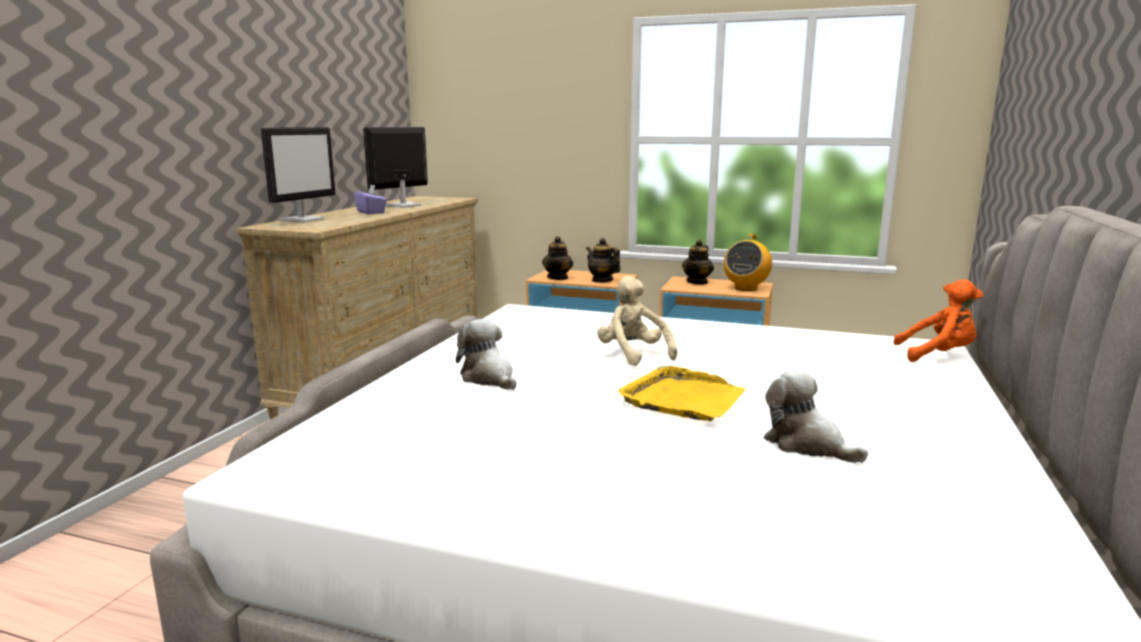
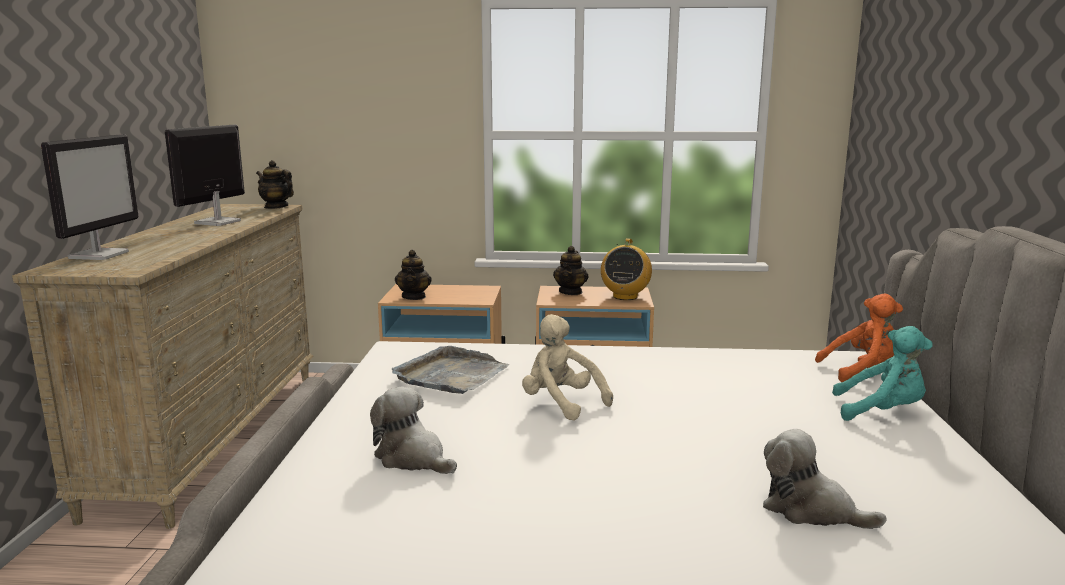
camera: 15 degrees left, 0 degrees up
purple tissue box [354,185,387,214] -> none
teapot [586,238,621,283] -> teapot moved to [256,160,294,209]
yellow tray [618,366,746,421] -> none
none -> grey tray [392,346,509,394]
none -> turquoise plush toy [832,326,933,421]

